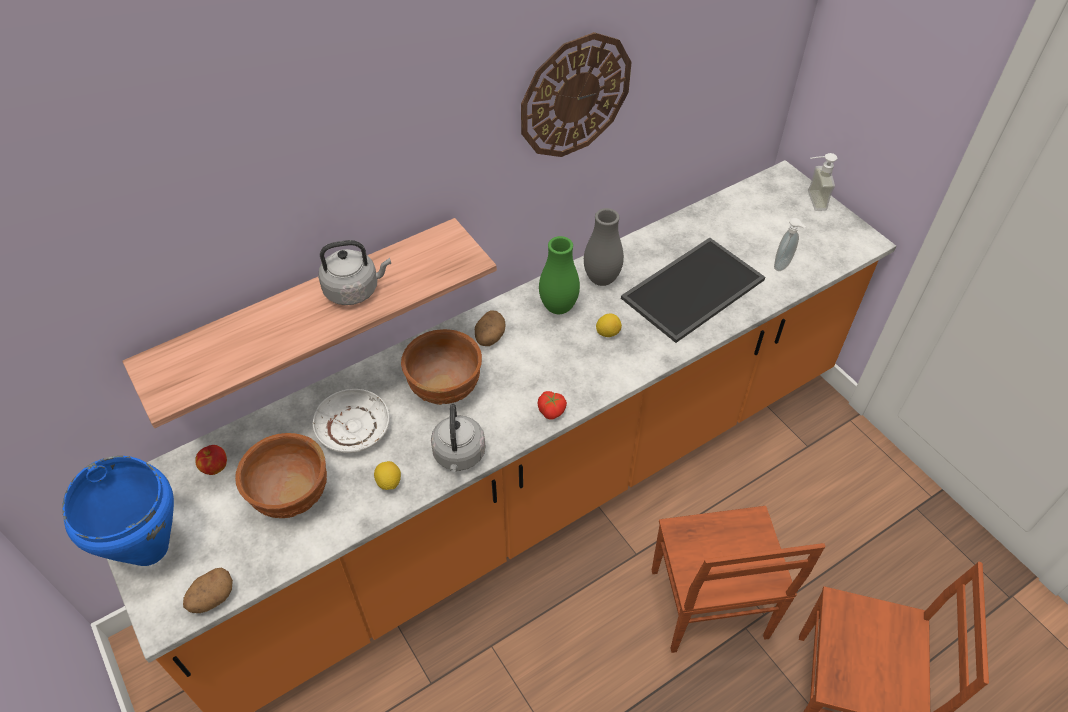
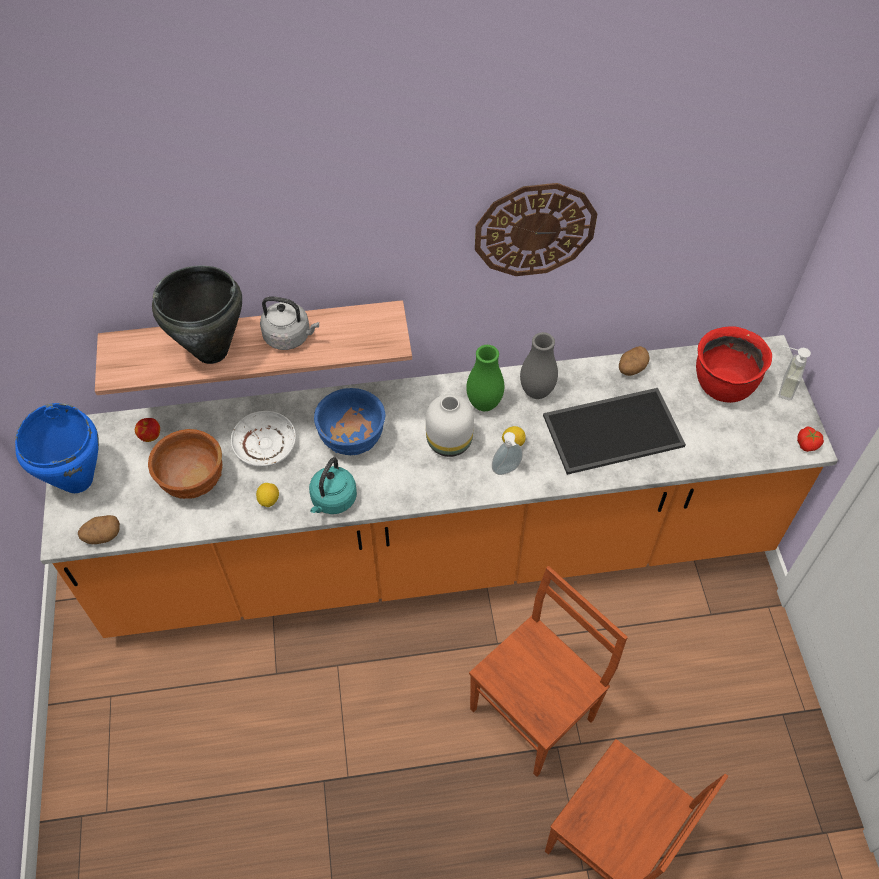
camera: 25 degrees right, 5 degrees up
brown bowl [401,329,482,405] -> blue bowl [314,388,385,455]
grey kettle [431,404,485,472] -> turquoise kettle [309,457,357,514]
potato [475,310,506,346] -> potato moved to [619,346,649,376]
tomato [538,391,567,420] -> tomato moved to [797,427,824,452]
brown chair [652,506,826,653] -> brown chair turned 150 degrees counterclockwise [469,566,628,777]
soap dispenser [774,218,806,271] -> soap dispenser moved to [492,432,523,475]
none -> black cooking pot [152,266,242,364]
none -> white vase [426,394,474,457]
none -> red cooking pot [696,326,772,403]

